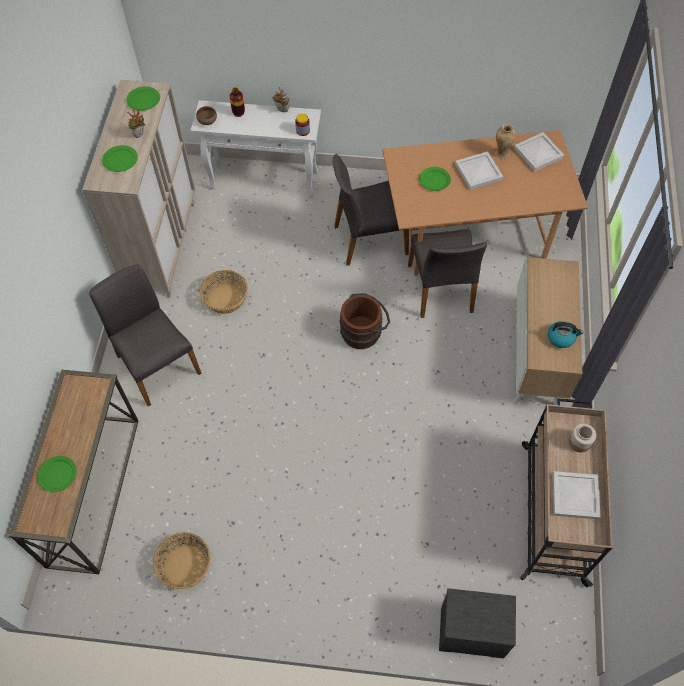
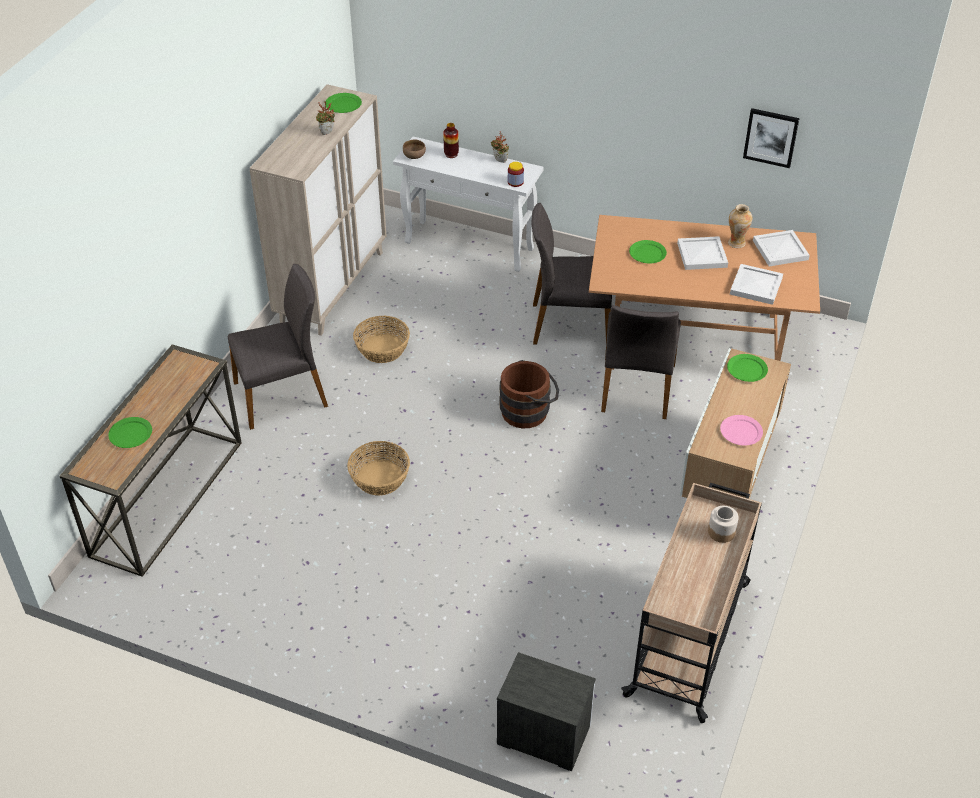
camera: 15 degrees right, 15 degrees down
grey chair [89,265,202,407] -> grey chair turned 90 degrees clockwise [228,264,328,430]
green plate [102,145,138,172] -> green plate moved to [727,354,768,382]
basket [153,532,210,589] -> basket moved to [347,441,410,496]
kettle [548,321,583,348] -> pink plate [720,415,763,446]
white tray [552,471,601,520] -> white tray moved to [730,264,783,305]
none -> picture [743,108,800,168]

